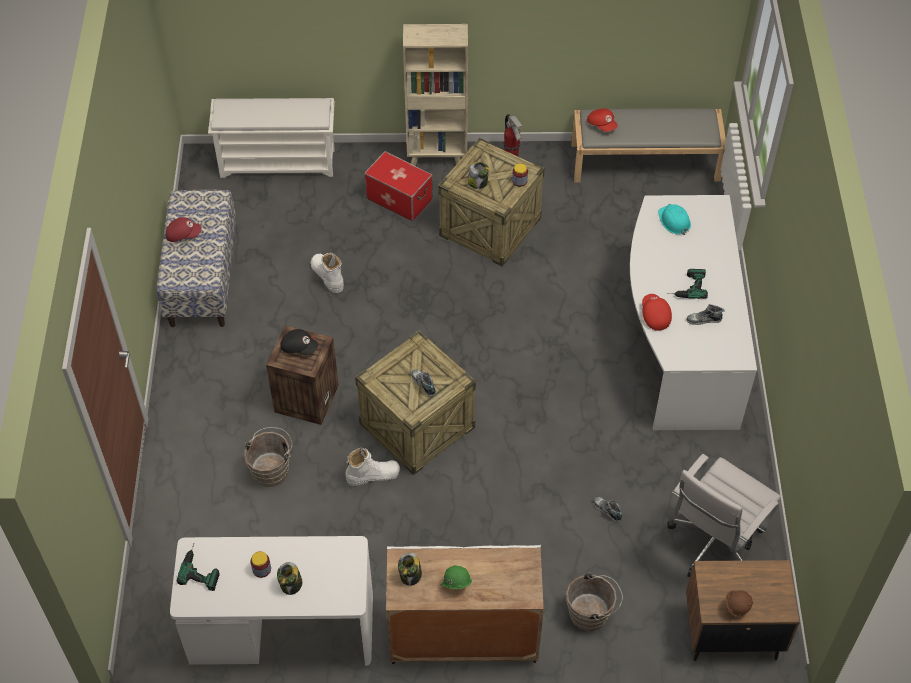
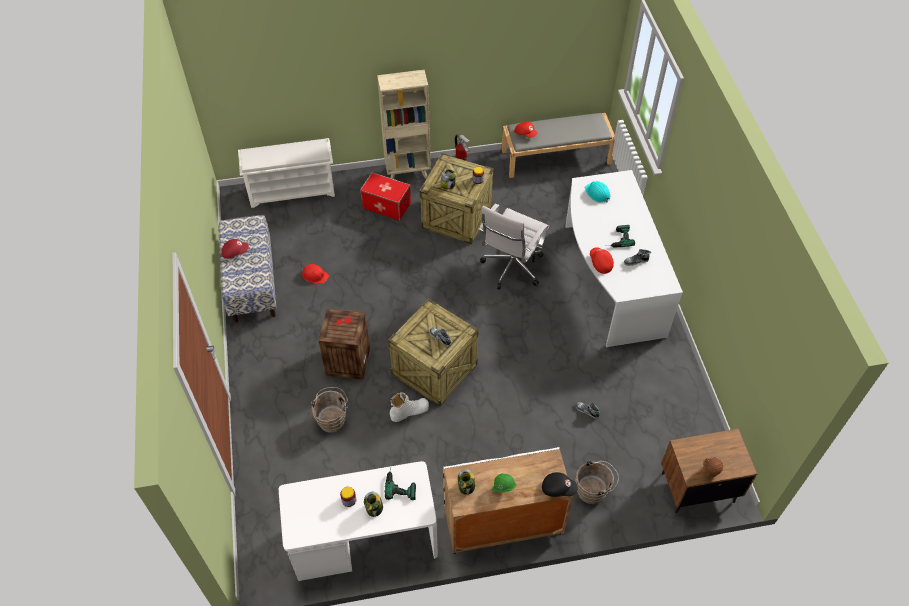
camera: 10 degrees left, 0 degrees up
power drill [177,544,219,591] -> power drill moved to [384,466,416,500]
black cap [280,329,318,355] -> black cap moved to [542,472,578,497]
white boot [311,253,344,293] -> none
white office chair [667,454,781,577] -> white office chair moved to [478,204,549,289]
none -> red hard hat [301,264,329,283]

